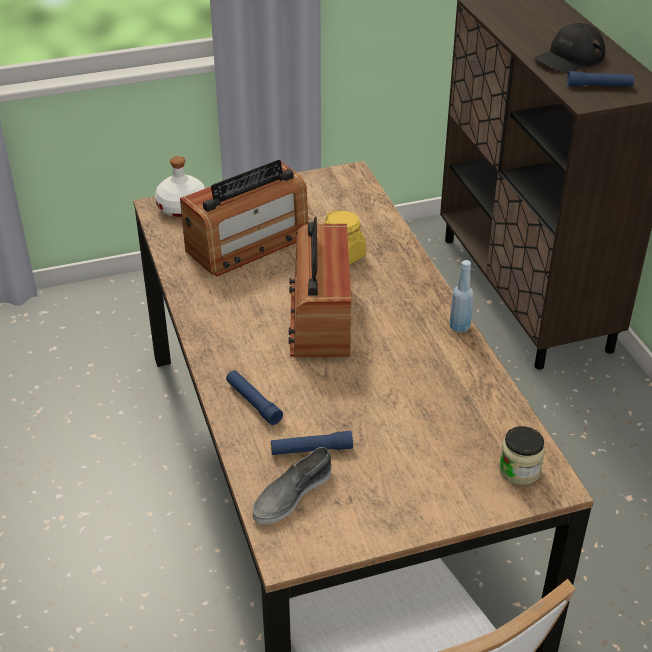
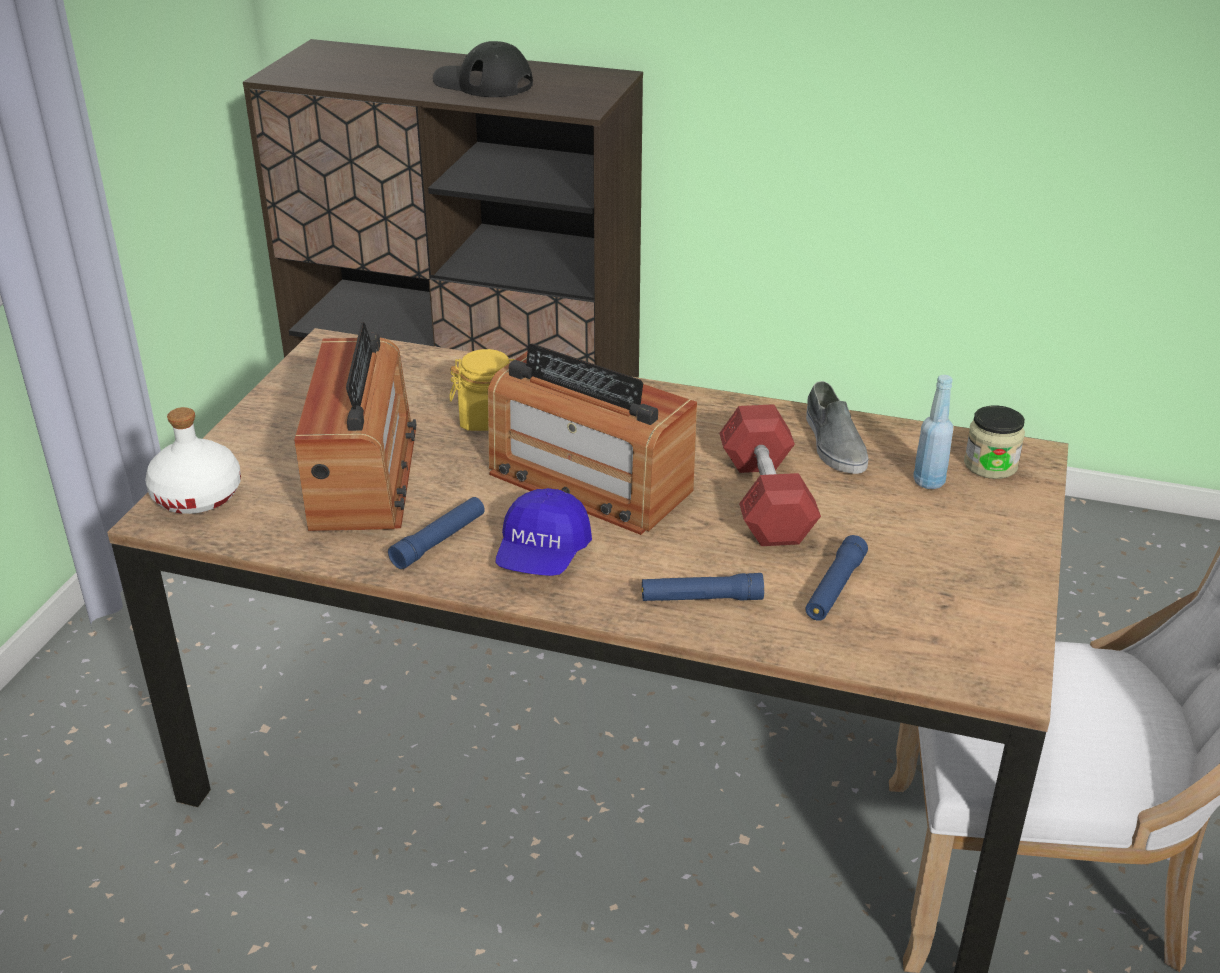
camera: 55 degrees left, 5 degrees down
grey shoe [253,447,331,524] -> grey shoe moved to [806,381,868,474]
blue bottle [449,260,474,333] -> blue bottle moved to [913,375,953,489]
black cap [534,23,605,73] -> black cap turned 120 degrees clockwise [433,41,533,97]
blue flashlight [567,71,634,86] -> blue flashlight moved to [388,497,485,569]
none -> blue cap [495,488,592,576]
none -> red dumbbell [719,404,821,546]

